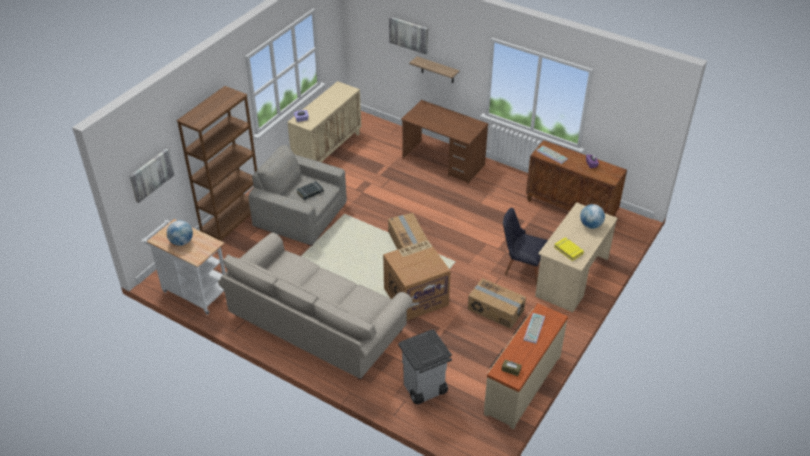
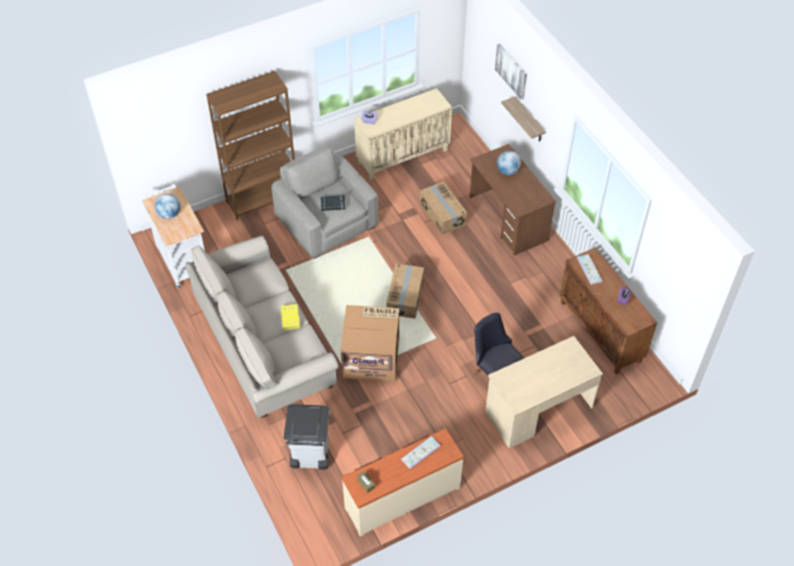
camera: 30 degrees right, 10 degrees up
picture [130,148,174,203] -> none
cardboard box [468,278,526,329] -> cardboard box moved to [420,181,467,235]
yellow book [554,237,584,261] -> yellow book moved to [280,304,300,330]
globe [580,204,605,229] -> globe moved to [497,151,521,175]

